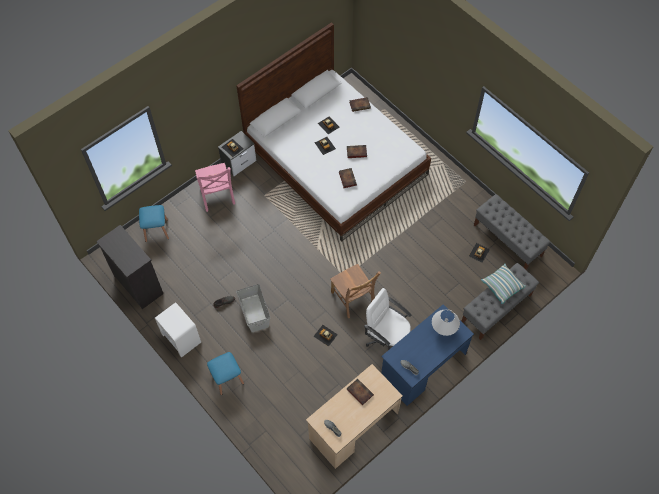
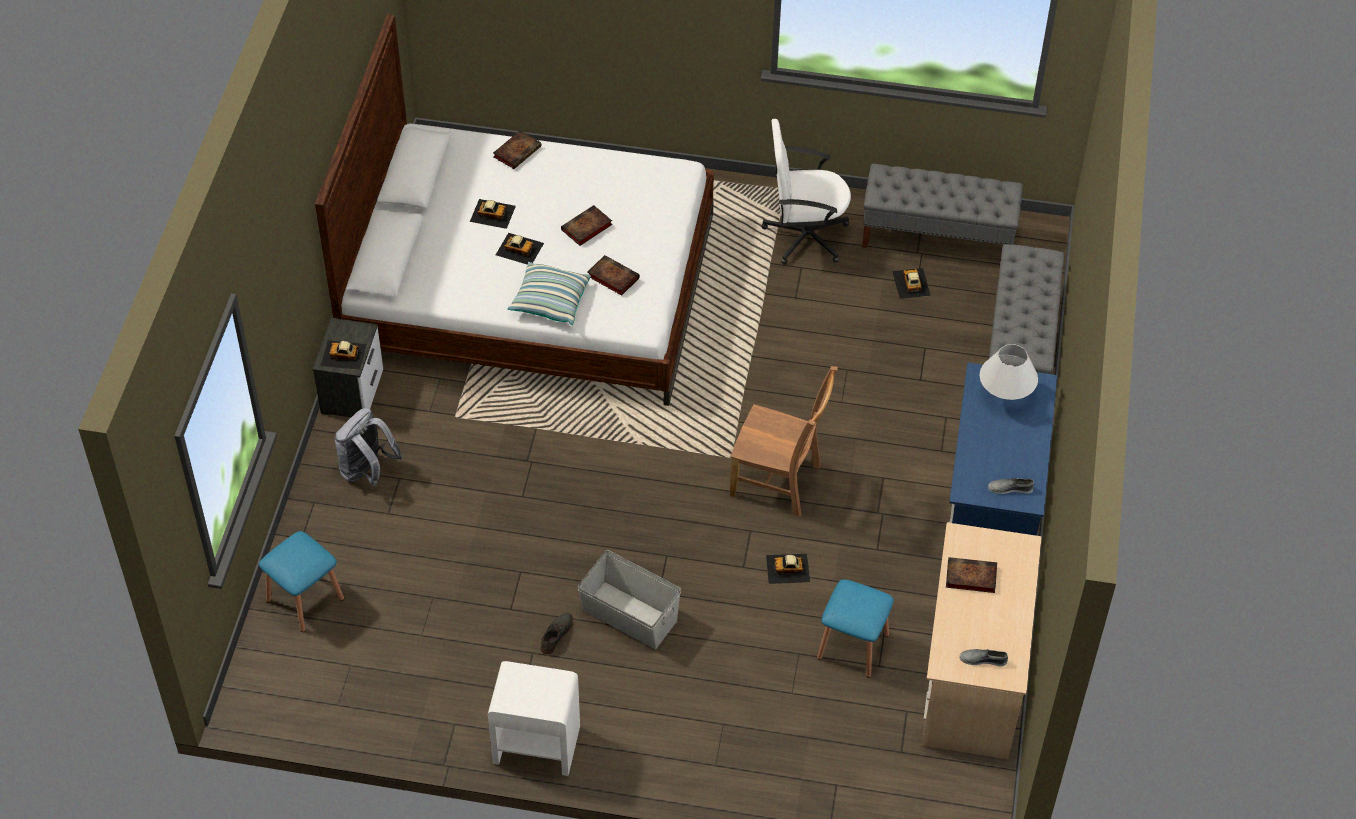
camera: 40 degrees left, 10 degrees down
black dresser [96,225,164,309] -> none
pink chair [195,163,235,212] -> grey backpack [335,408,403,486]
blue stool [207,352,244,395] -> blue stool moved to [817,579,894,678]
white office chair [364,288,411,350] -> white office chair moved to [761,119,851,265]
pillow [481,264,526,304] -> pillow moved to [508,262,591,325]

